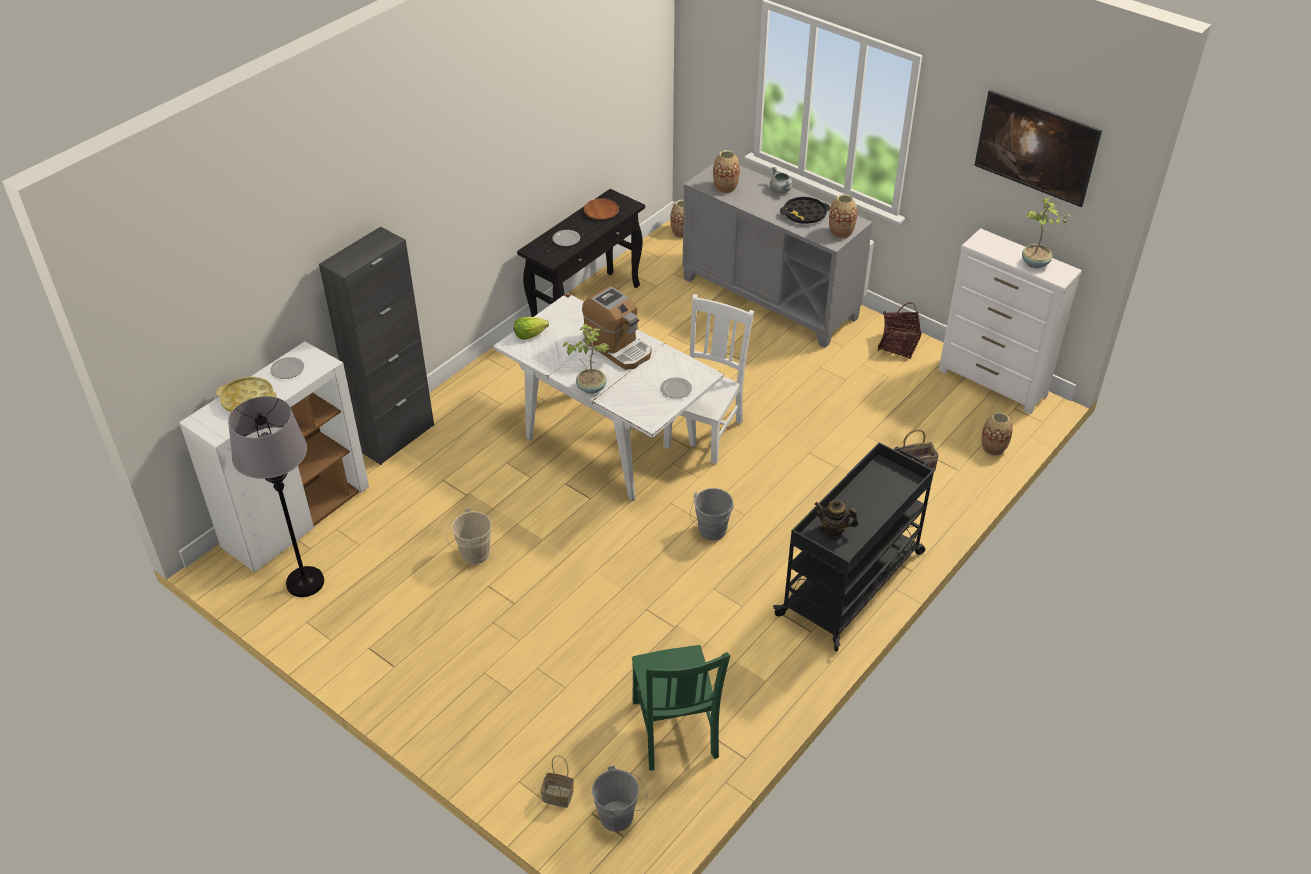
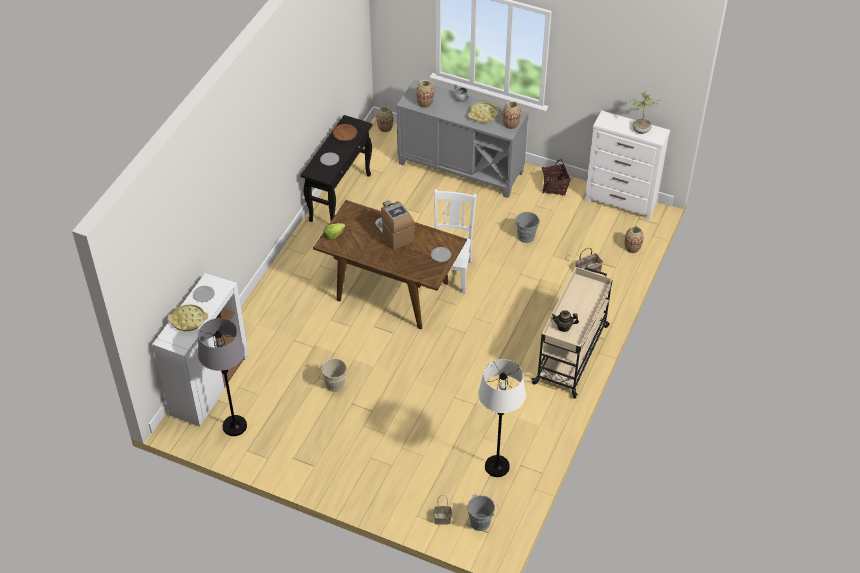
camera: 15 degrees left, 5 degrees up
black cabinet [319,227,434,465] -> none
white dining table [493,293,724,501] -> brown dining table [313,200,467,329]
potted plant [563,324,610,394] -> none
coffee machine [582,286,651,370] -> coffee machine turned 150 degrees counterclockwise [375,200,415,250]
green chair [632,645,730,770] -> white floor lamp [478,359,526,477]
grey bucket [690,488,734,541] -> grey bucket moved to [515,212,540,243]
black cart [773,442,934,651] -> beige cart [531,267,613,399]
black tray [780,197,830,224] -> yellow tray [468,102,499,123]
picture [974,90,1102,207] -> none

